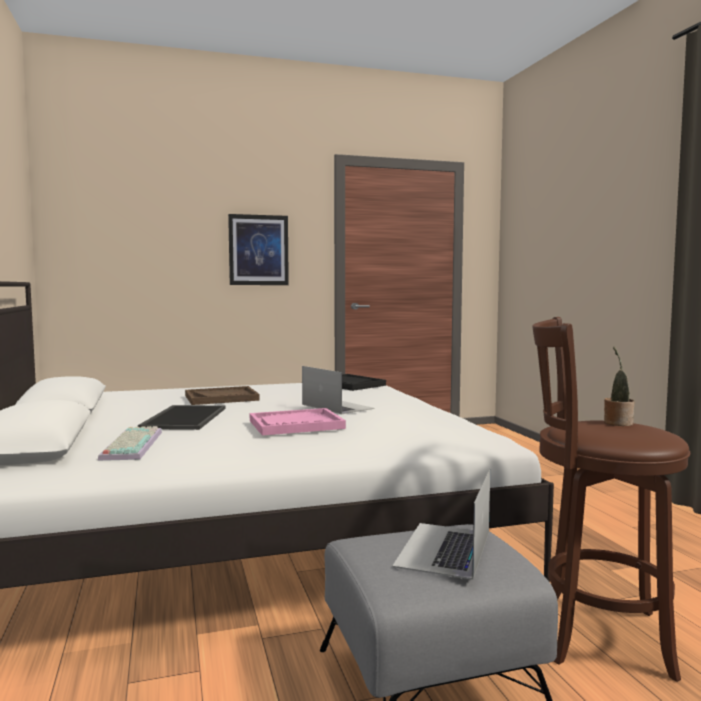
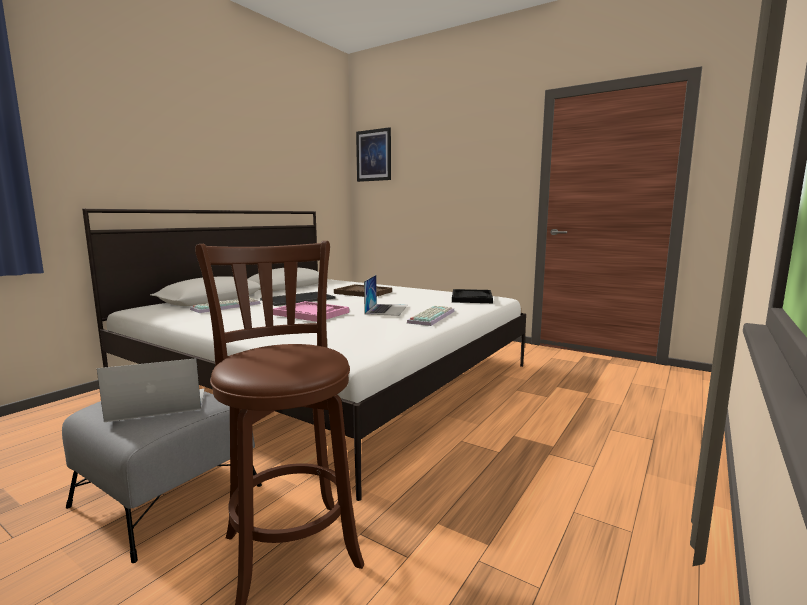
camera: 50 degrees right, 5 degrees up
picture [228,214,289,285] -> picture moved to [356,127,391,182]
potted plant [604,346,634,426] -> none
none -> keyboard [407,306,455,326]

